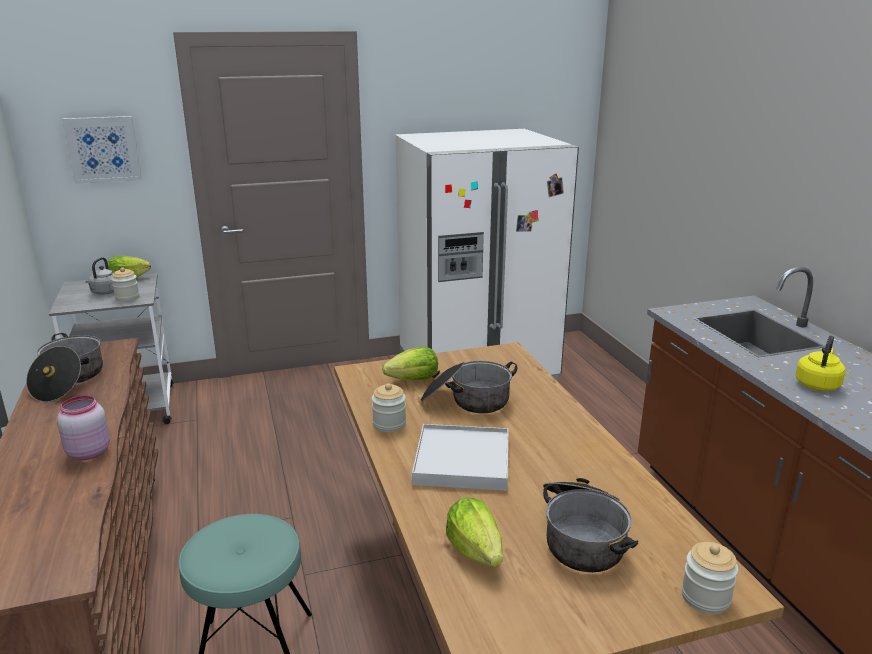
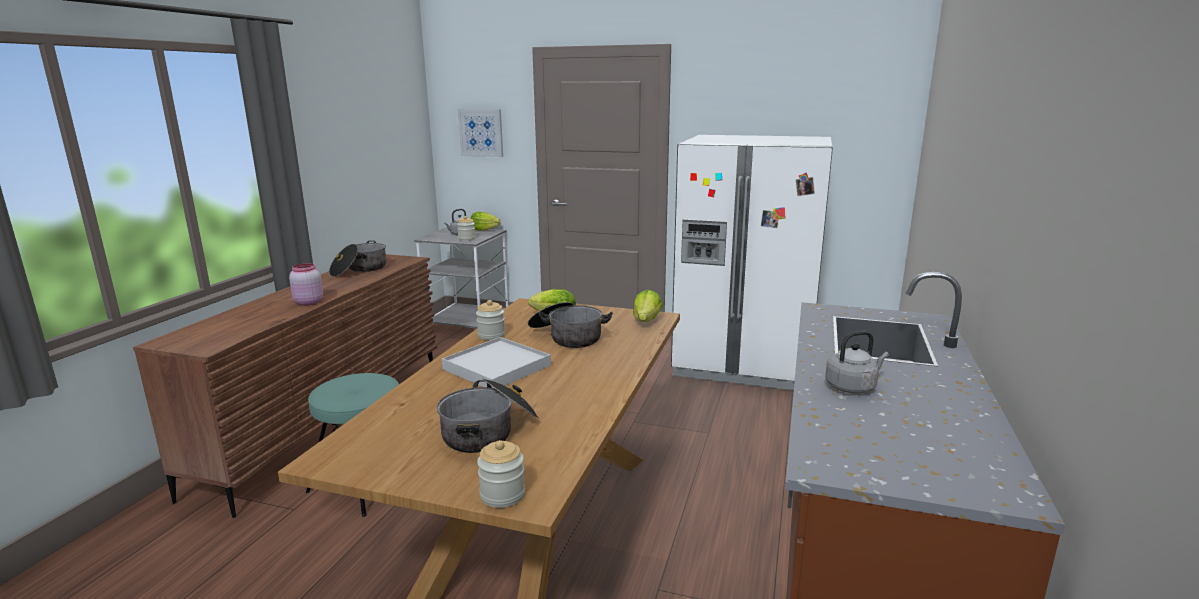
camera: 35 degrees right, 5 degrees down
lettuce [446,498,503,567] -> lettuce moved to [633,290,663,322]
yellow kettle [796,335,846,391] -> grey kettle [825,331,889,394]

